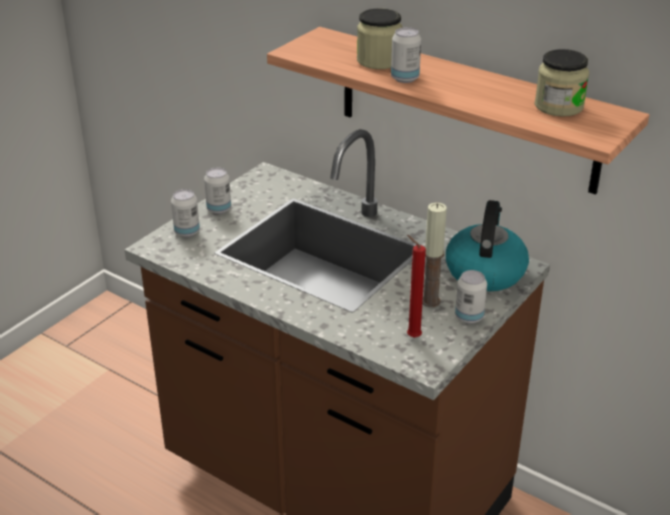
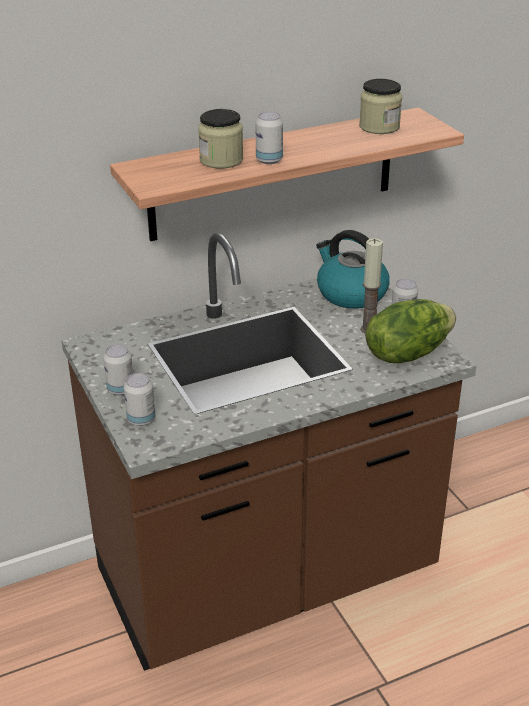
camera: 60 degrees left, 0 degrees up
red candle [407,235,426,338] -> lettuce [365,299,456,363]

